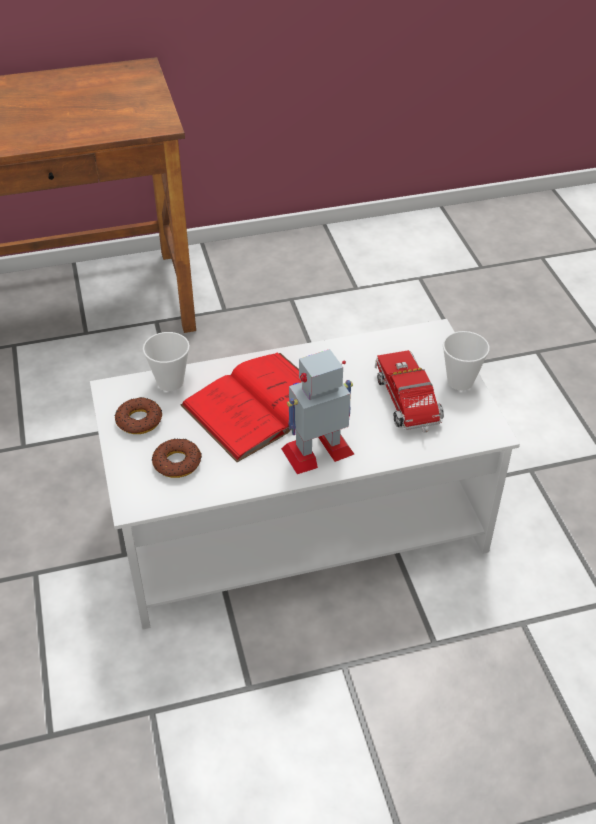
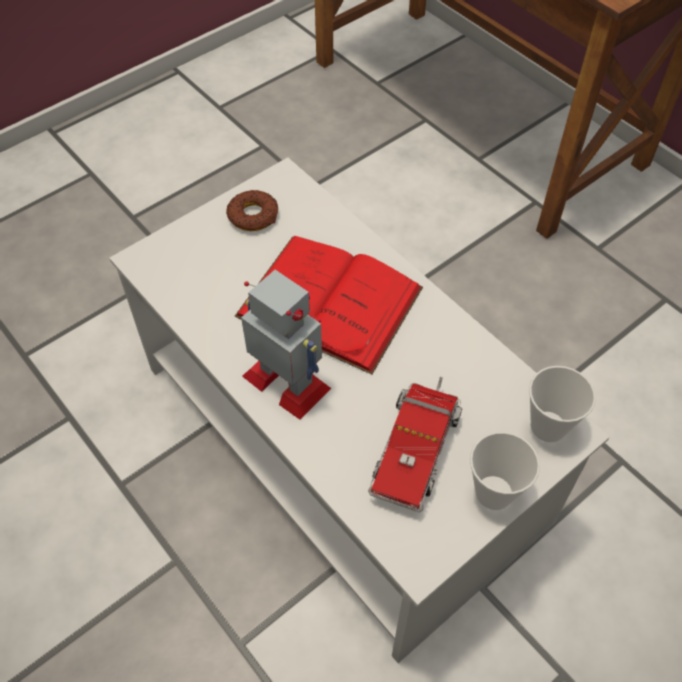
camera: 65 degrees right, 10 degrees up
cup [143,332,190,391] -> cup moved to [529,366,596,442]
donut [152,438,202,478] -> none
toy truck [375,350,444,433] -> toy truck turned 150 degrees clockwise [368,376,462,512]

